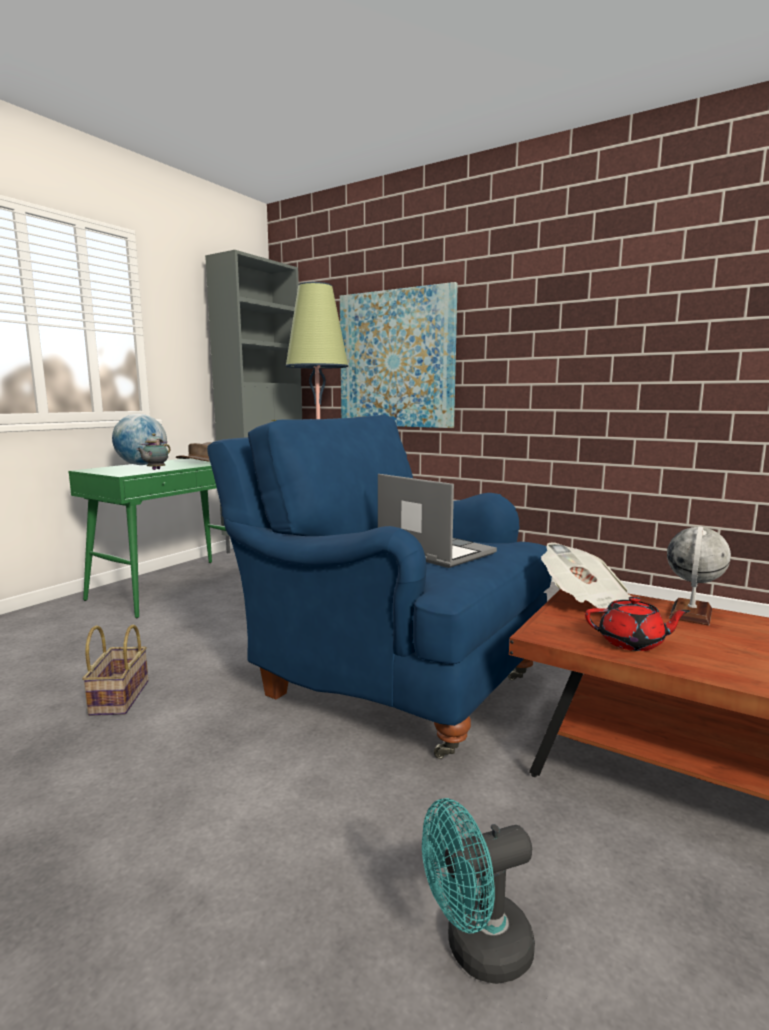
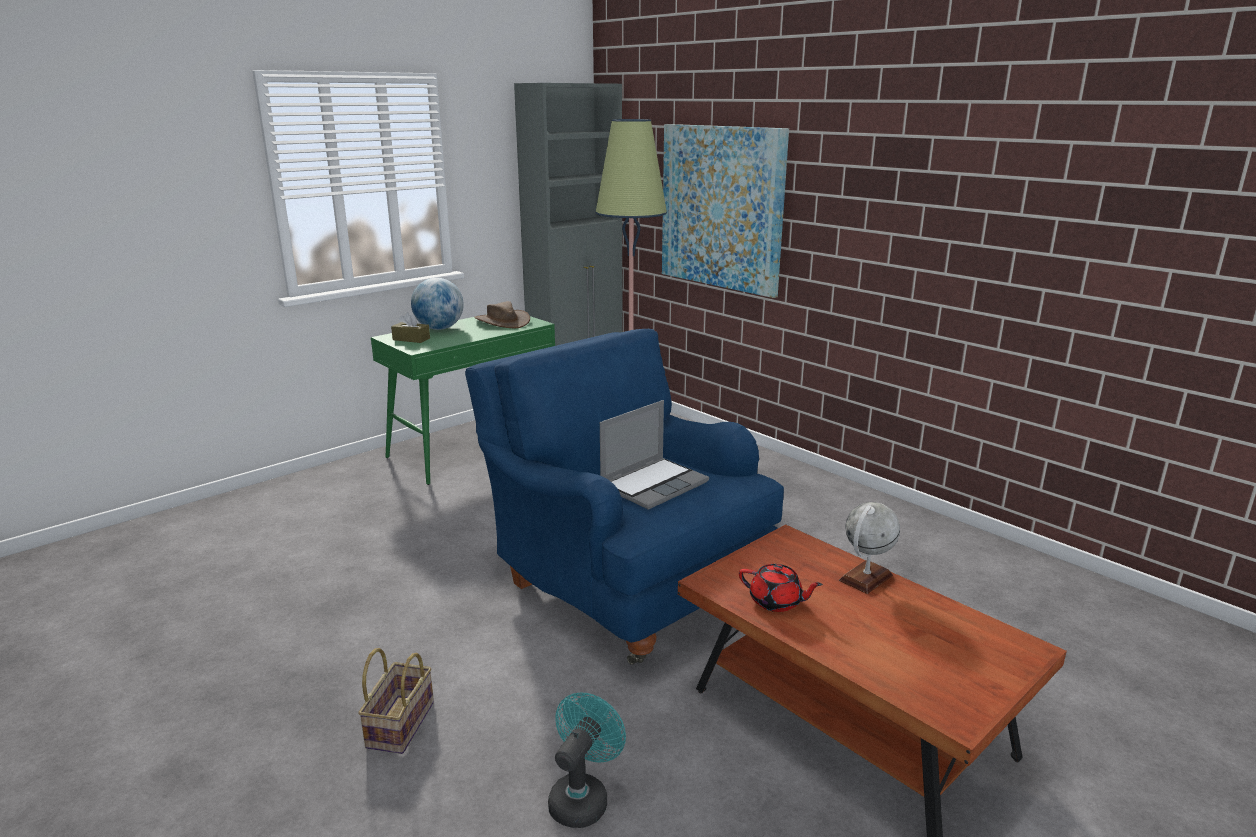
camera: 15 degrees right, 10 degrees up
basket [82,624,148,716] -> basket moved to [358,648,434,754]
teapot [136,433,171,470] -> none
laptop [378,474,497,568] -> laptop turned 75 degrees clockwise [600,400,709,510]
turquoise fan [422,798,535,984] -> turquoise fan turned 120 degrees clockwise [548,693,626,828]
newspaper [541,542,632,609] -> none
none -> brown tissue box [391,312,430,343]

